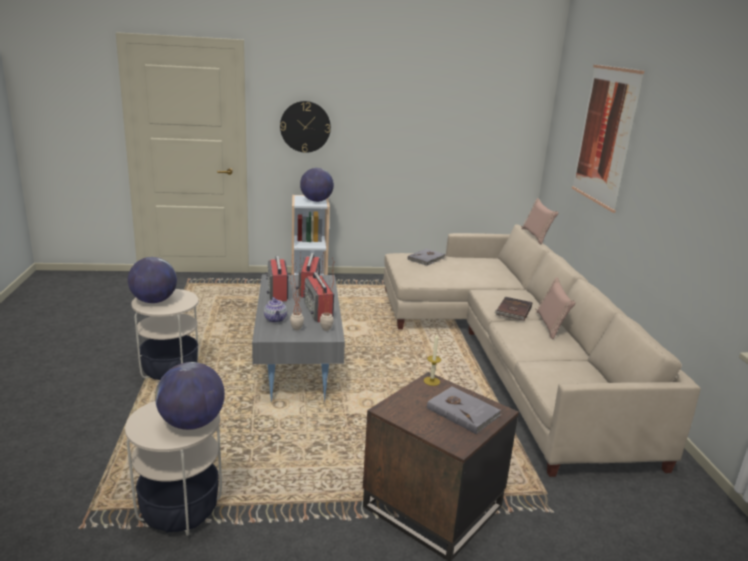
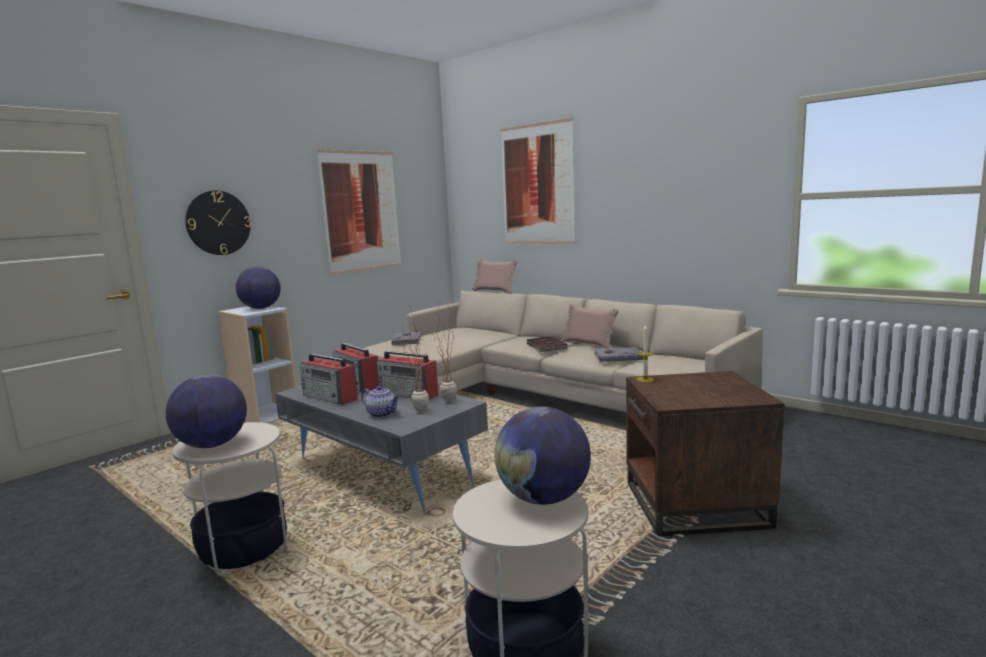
camera: 40 degrees left, 10 degrees down
grey book [427,386,501,434] -> grey book moved to [594,347,643,362]
none -> picture [317,149,401,275]

